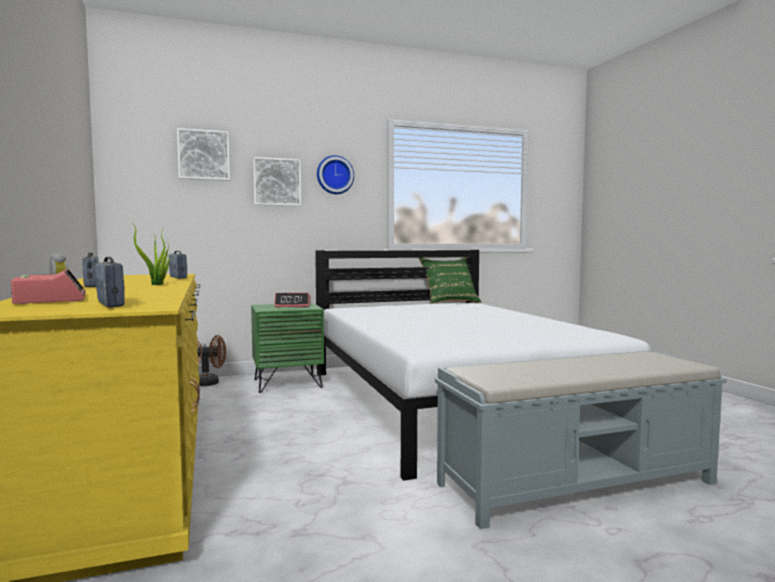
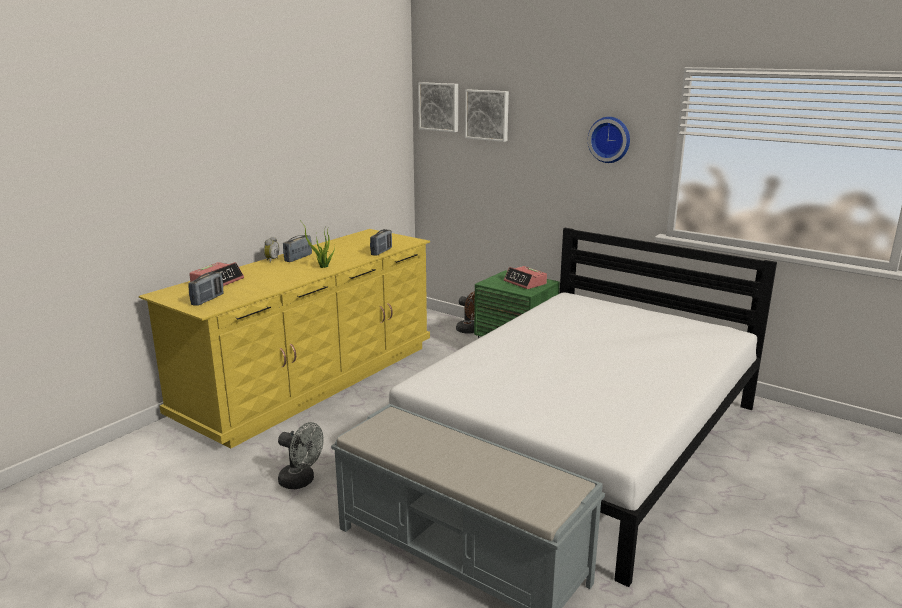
camera: 55 degrees right, 15 degrees up
picture [253,157,301,206] -> picture moved to [418,82,458,132]
green pillow [419,257,481,304] -> none
none -> grey fan [278,422,324,489]

